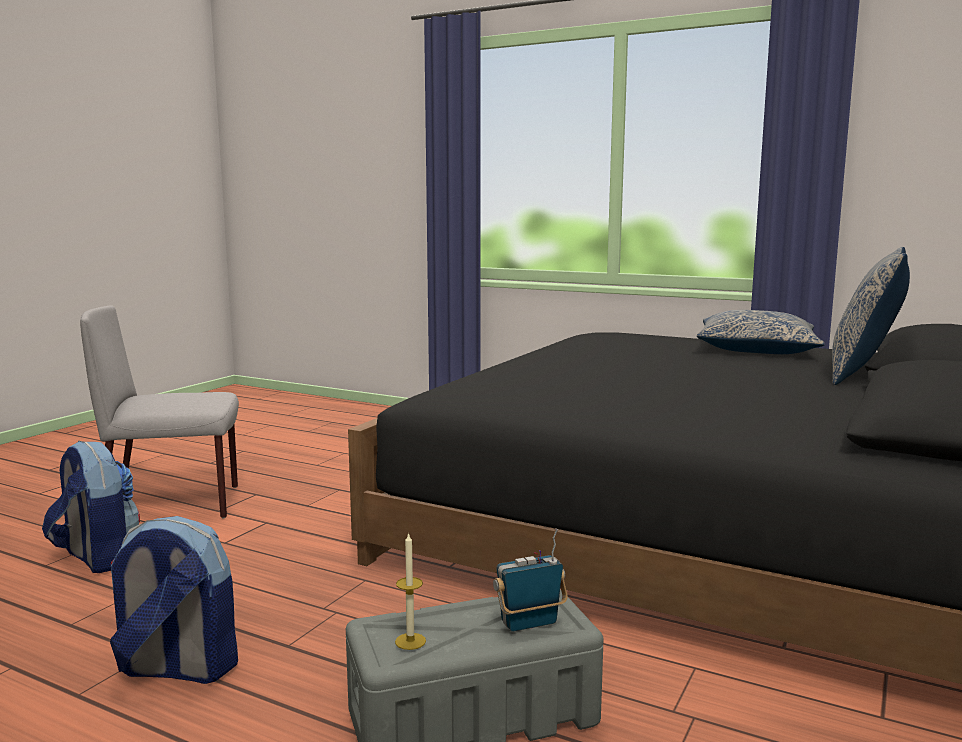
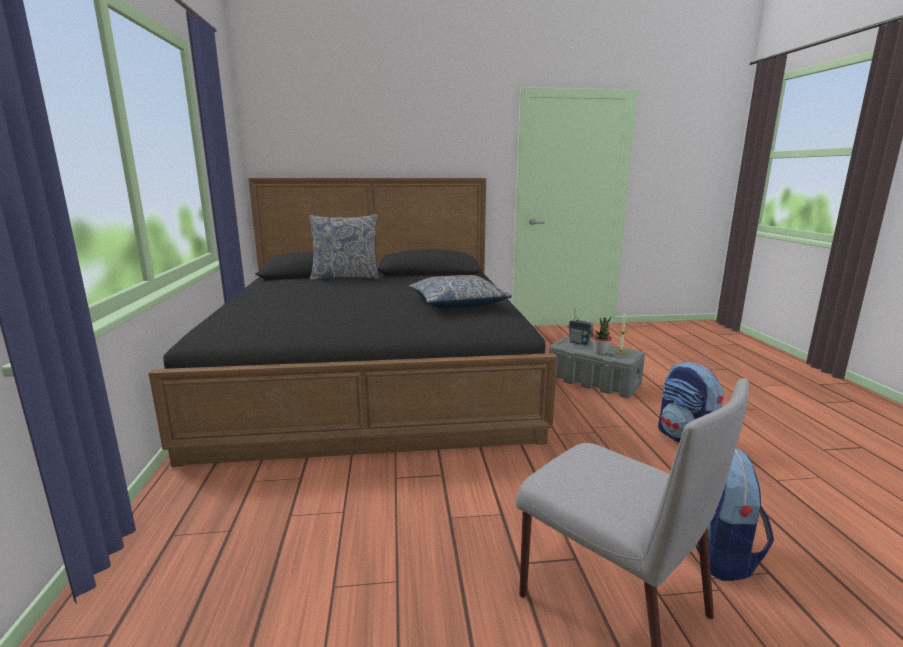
camera: 125 degrees left, 5 degrees up
pillow [697,310,825,354] -> pillow moved to [409,275,512,308]
none -> potted plant [592,317,612,355]

